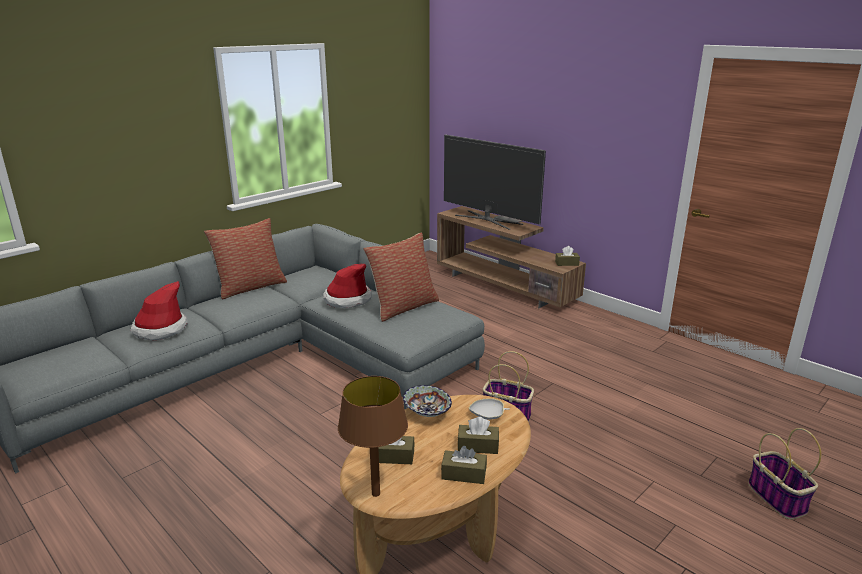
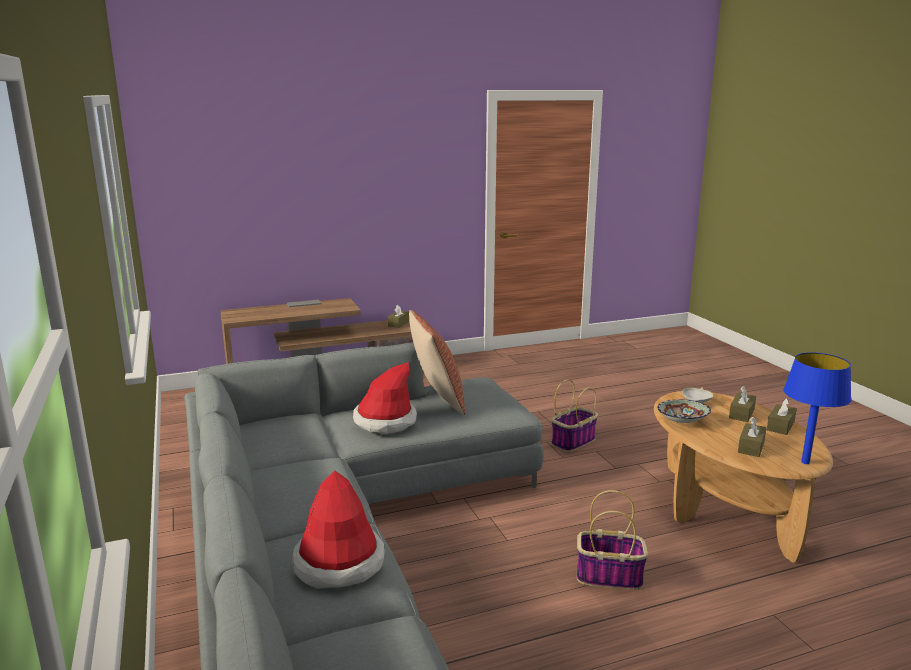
camera: 65 degrees left, 5 degrees down
pillow [204,218,287,299] -> none
brown table lamp [338,376,408,497] -> blue table lamp [783,352,852,464]
television [444,135,546,230] -> none
basket [748,428,821,520] -> basket moved to [577,490,648,590]

